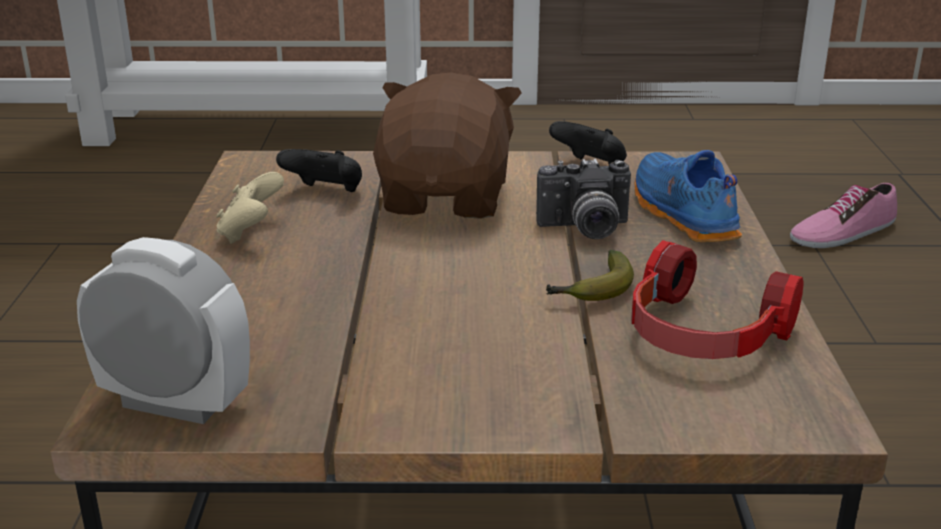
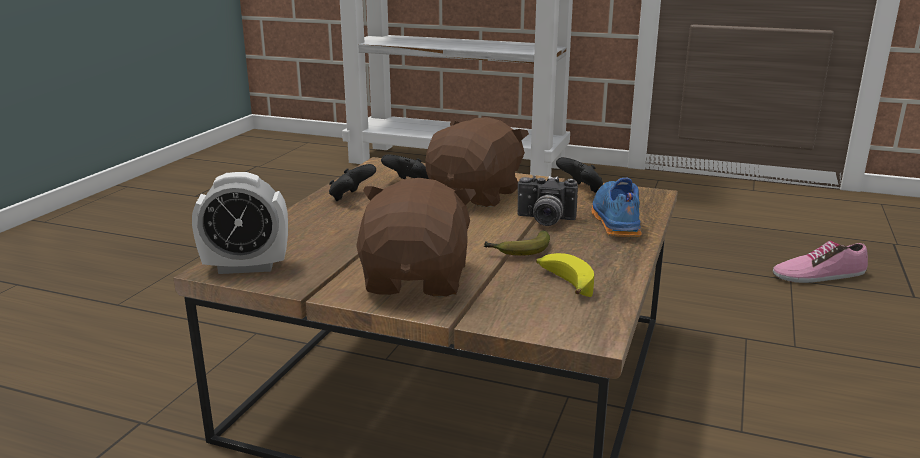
camera: 20 degrees right, 5 degrees down
alarm clock [77,237,250,424] -> alarm clock turned 135 degrees clockwise [192,172,288,274]
beige game controller [216,172,284,244] -> black game controller [329,164,376,201]
headphones [632,240,804,359] -> banana [536,253,594,297]
none -> brown plush toy [356,178,476,297]

